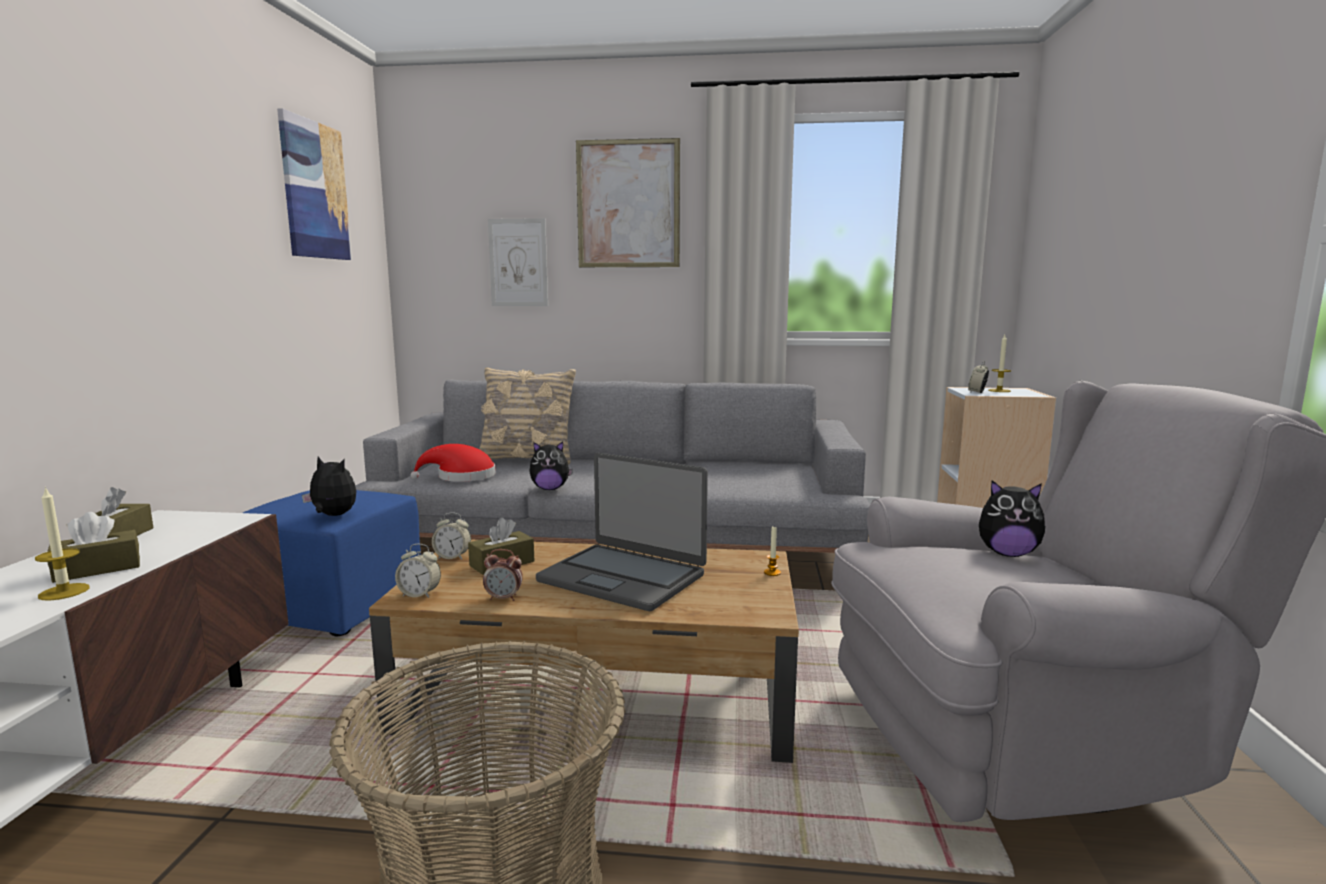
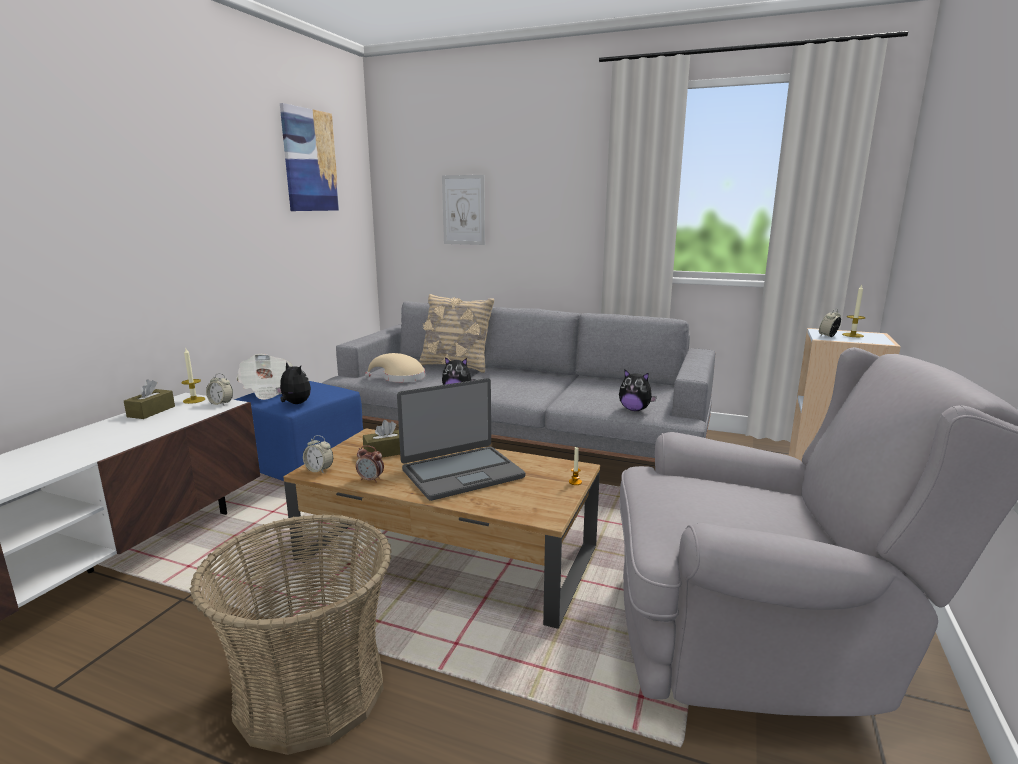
camera: 15 degrees right, 5 degrees up
candle [35,486,90,601] -> candle moved to [182,348,205,404]
brown tissue box [47,512,140,583] -> none
red hat [411,444,496,482] -> beige hat [365,353,425,382]
alarm clock [432,512,471,560] -> alarm clock moved to [206,373,233,405]
laptop [536,453,708,611] -> laptop turned 75 degrees counterclockwise [397,378,525,501]
picture [576,138,680,267] -> none
plush toy [979,480,1046,557] -> plush toy moved to [619,370,657,411]
none -> newspaper [236,354,293,400]

